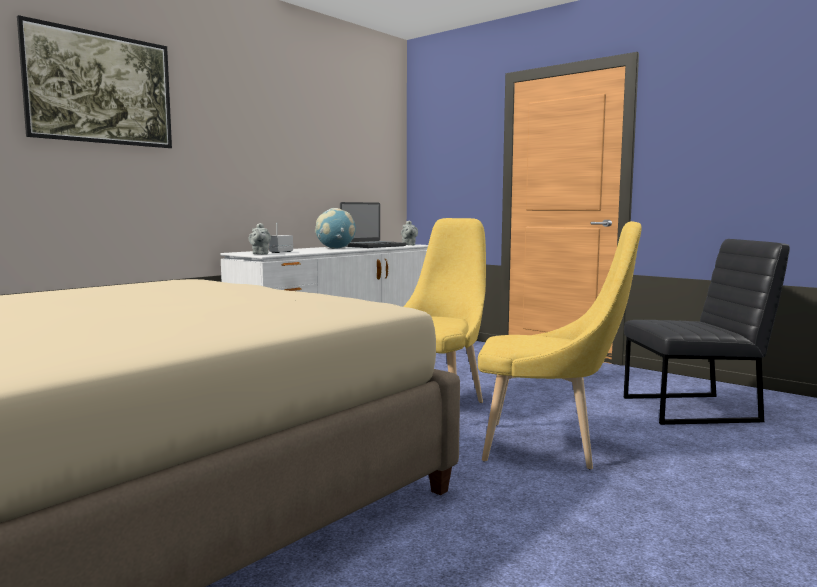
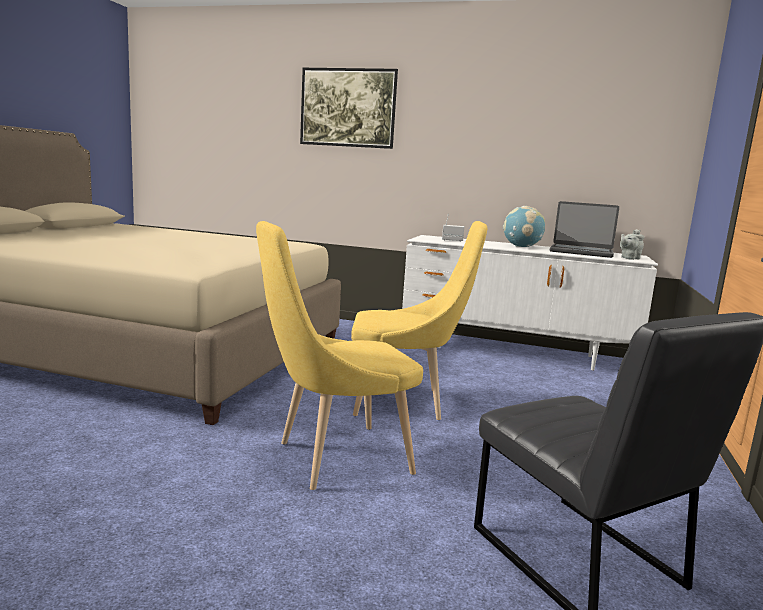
camera: 65 degrees right, 5 degrees up
grey teapot [249,223,271,254] -> none
yellow chair [478,221,642,470] -> yellow chair turned 75 degrees clockwise [256,221,423,490]

